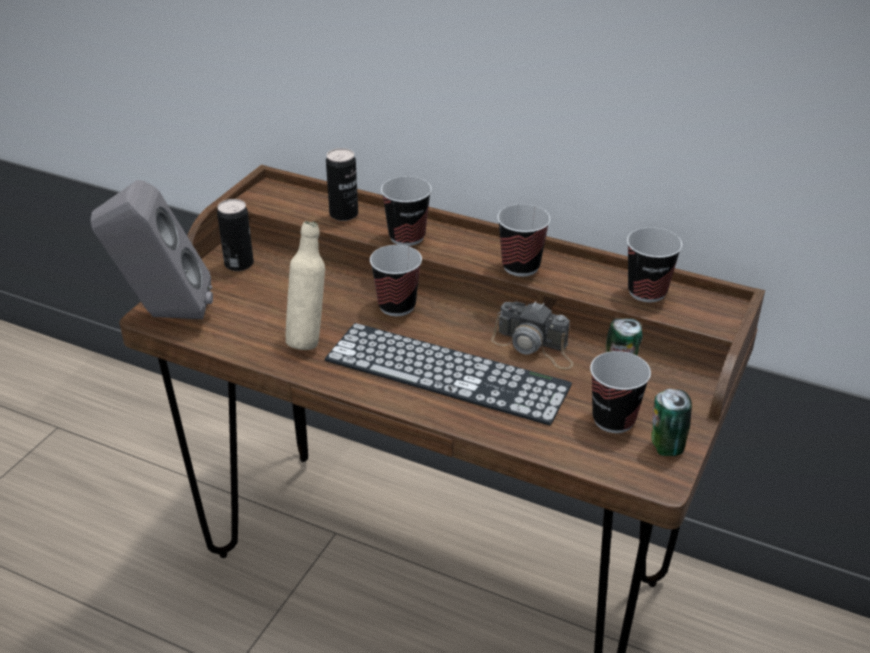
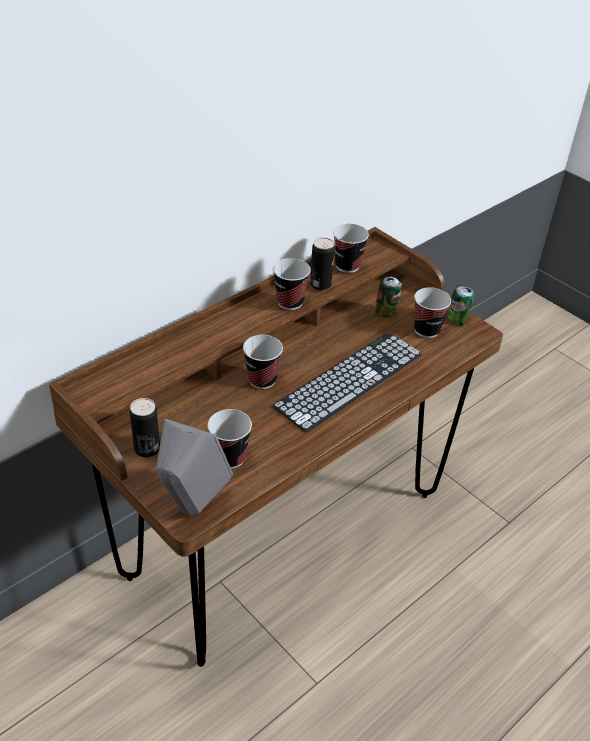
camera: 70 degrees left, 5 degrees up
beige bottle [286,221,325,350] -> none
can [326,148,358,221] -> can moved to [310,237,335,291]
cup [381,176,432,246] -> cup moved to [208,409,252,469]
camera [491,301,574,369] -> none

